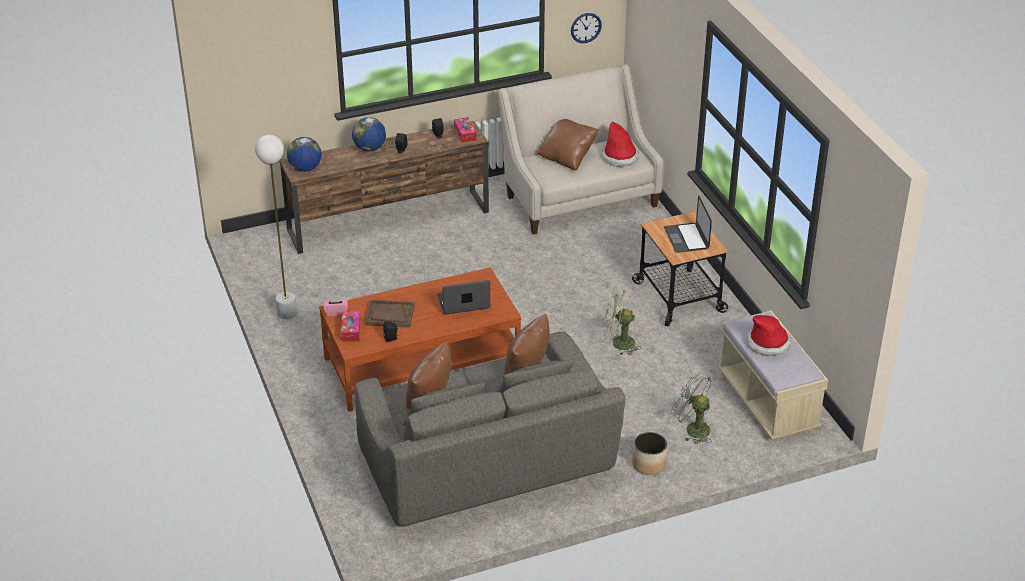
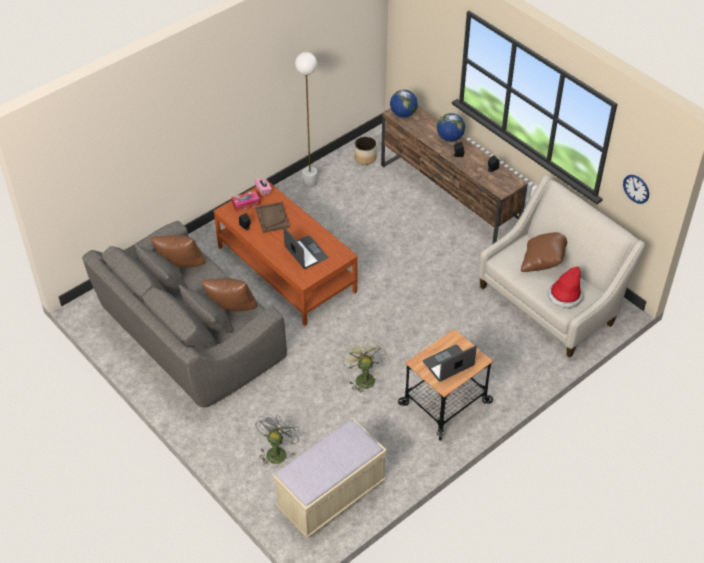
camera: 70 degrees right, 10 degrees up
tissue box [454,117,476,143] -> none
planter [632,432,667,475] -> planter moved to [354,136,377,165]
hat [747,315,791,357] -> none

